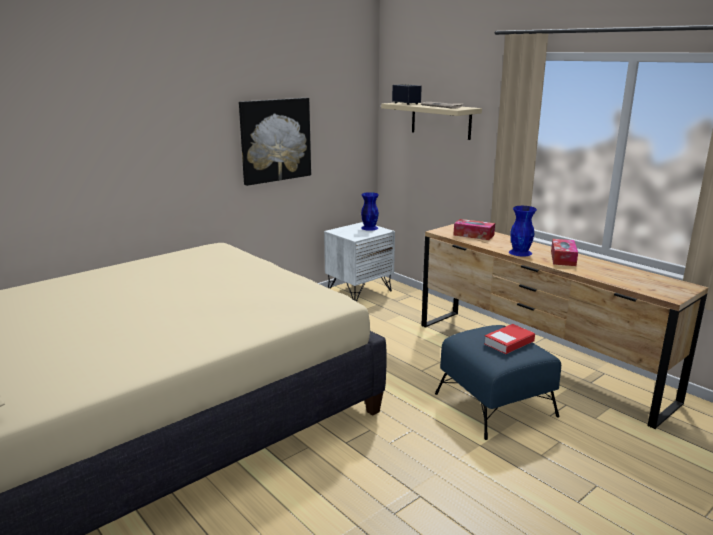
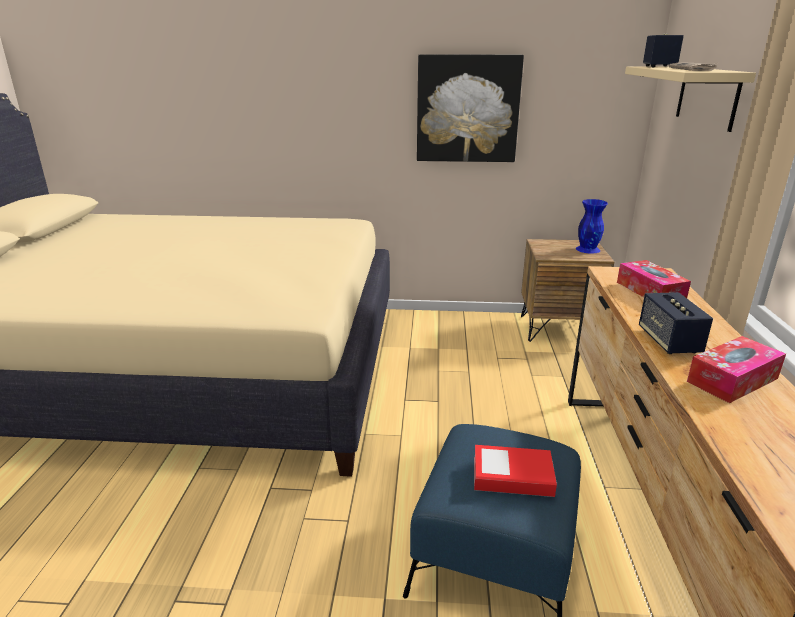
camera: 45 degrees right, 5 degrees up
white nightstand [324,222,395,302] -> brown nightstand [521,239,614,342]
blue vase [509,206,537,256] -> speaker [639,292,713,354]

